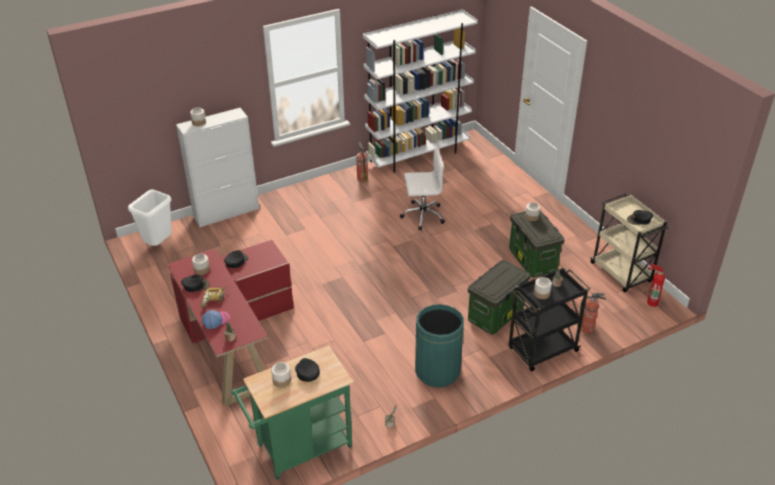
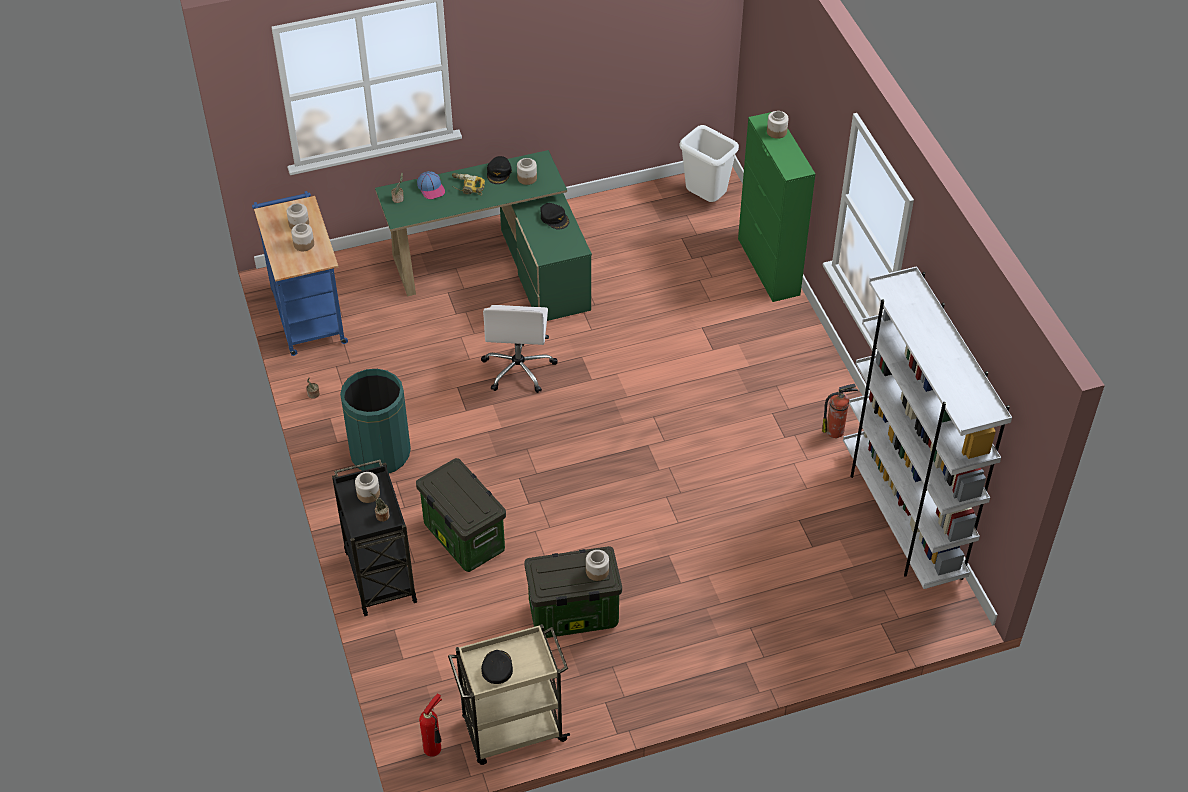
camera: 100 degrees right, 10 degrees up
red desk [167,240,294,406] -> green desk [375,150,592,321]
white cabinet [176,108,259,227] -> green cabinet [738,112,815,302]
green cart [231,346,354,480] -> blue cart [252,191,348,356]
black cap [295,358,320,382] -> jar [291,223,314,251]
white office chair [400,146,445,231] -> white office chair moved to [481,305,558,393]
fire extinguisher [577,293,606,333] -> none

